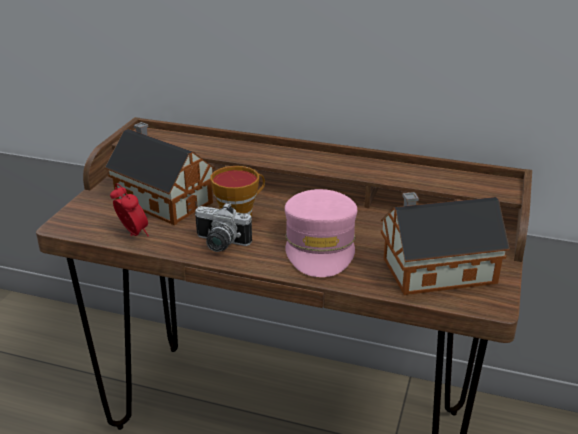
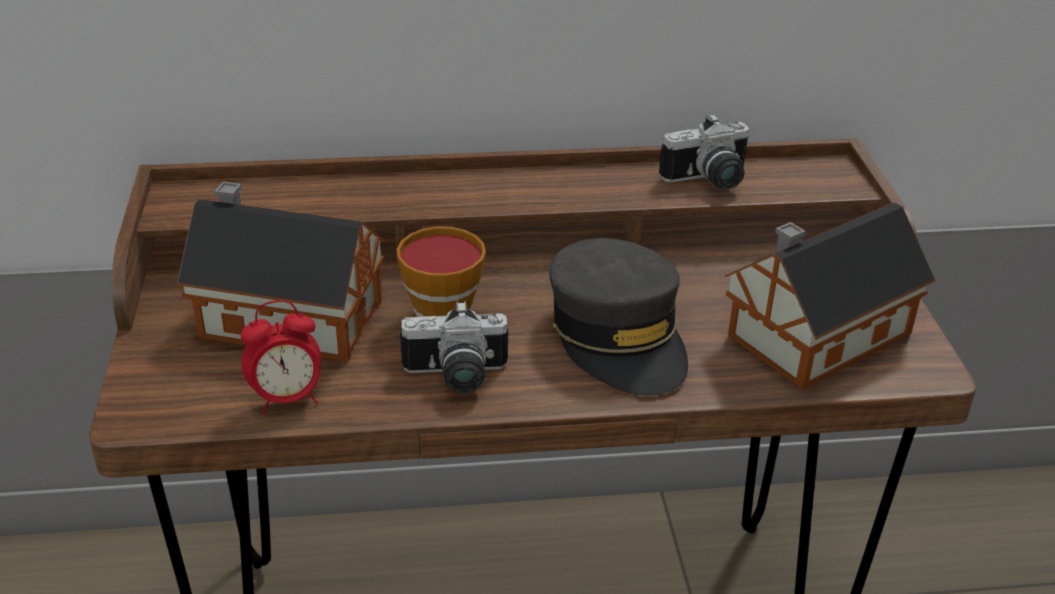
camera: 25 degrees left, 5 degrees up
alarm clock [110,183,149,237] -> alarm clock turned 135 degrees clockwise [241,300,321,414]
pink cap [285,189,358,277] -> grey cap [549,238,688,396]
none -> camera [659,114,750,189]

